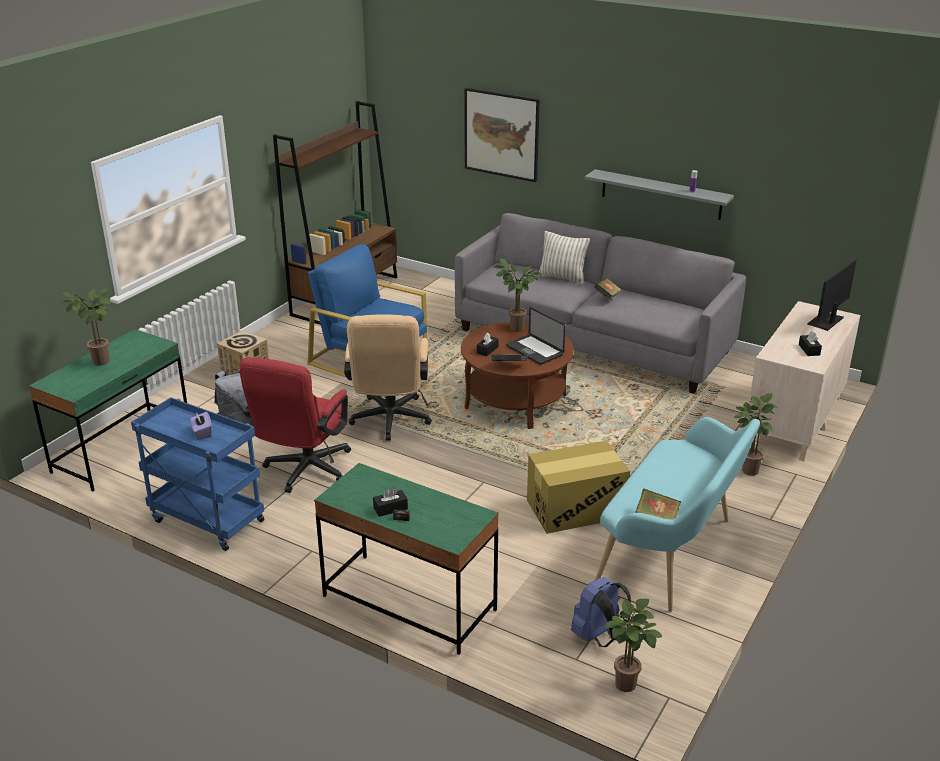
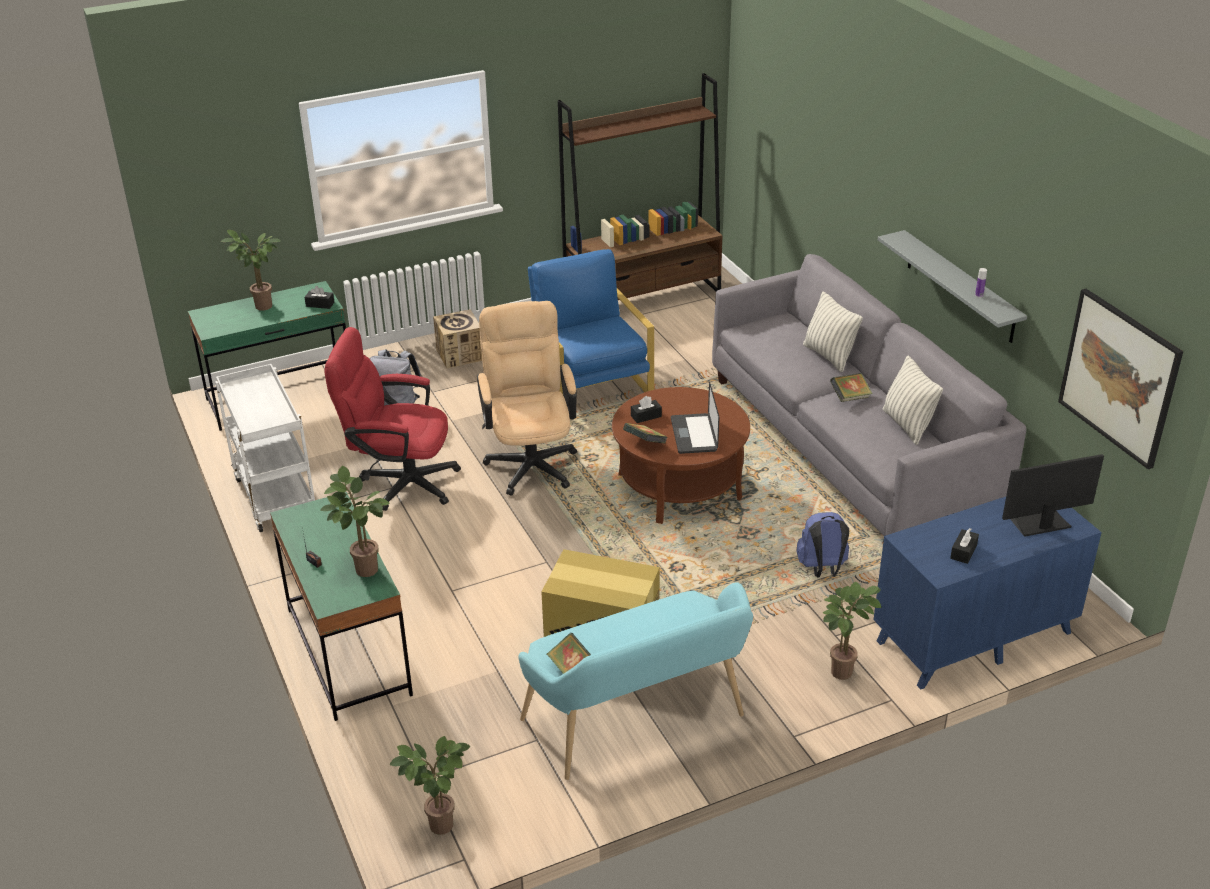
camera: 35 degrees right, 5 degrees up
blue cart [131,397,264,551] -> white cart [215,364,315,532]
purple tissue box [190,412,212,440] -> none
red office chair [239,357,351,493] -> red office chair turned 45 degrees clockwise [324,327,461,511]
beige office chair [344,314,432,441] -> beige office chair turned 135 degrees clockwise [477,301,577,495]
black tissue box [373,488,408,517] -> black tissue box moved to [304,286,334,309]
picture [464,88,540,182] -> picture moved to [1058,289,1183,469]
potted plant [493,258,542,332] -> potted plant moved to [320,466,390,577]
blue backpack [571,577,631,647] -> blue backpack moved to [796,512,849,578]
beige dresser [747,301,860,462] -> blue dresser [873,497,1102,690]
none -> pillow [882,355,943,445]

